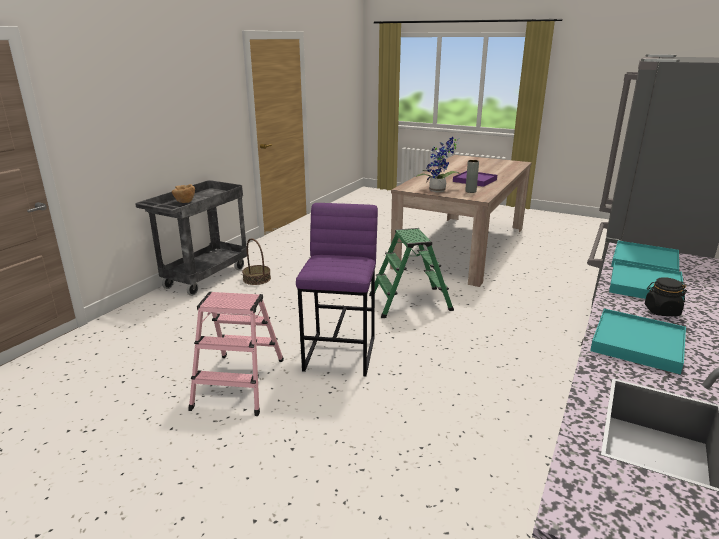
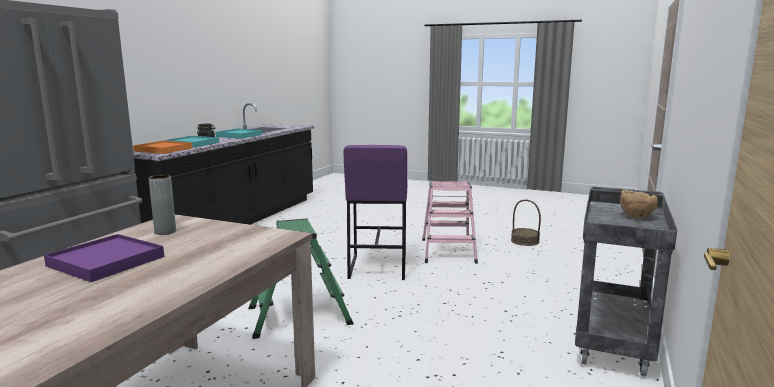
camera: 175 degrees right, 10 degrees down
basket [242,238,271,285] -> basket moved to [511,199,541,246]
potted plant [416,137,460,192] -> none
turquoise tray [611,240,679,271] -> orange tray [133,141,192,154]

